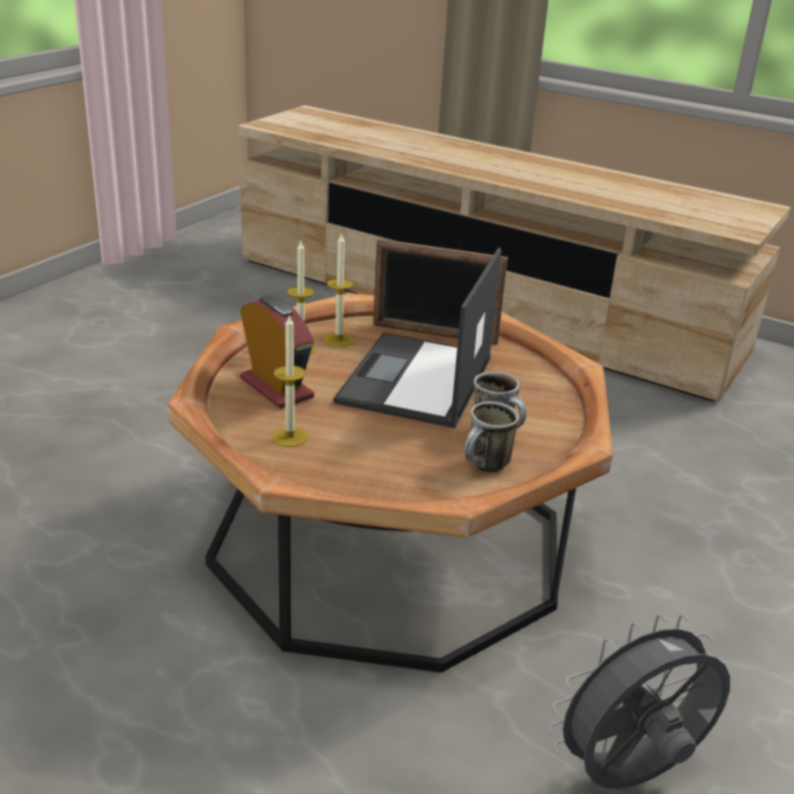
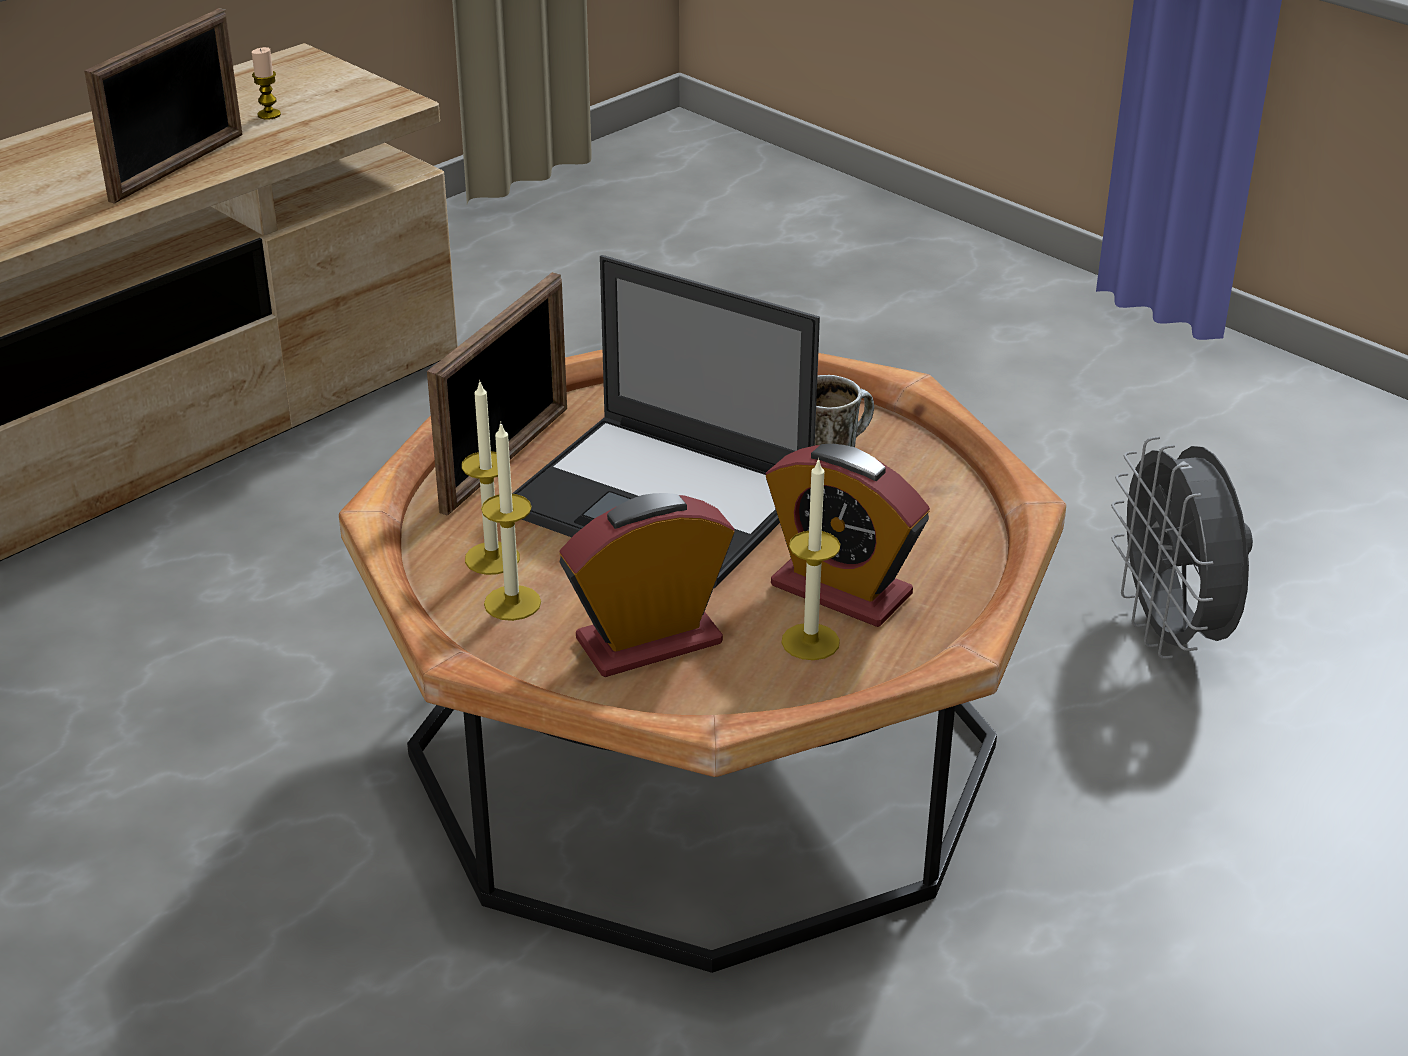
camera: 75 degrees left, 5 degrees up
mug [464,401,519,472] -> none
none -> picture frame [84,8,243,204]
none -> candle [252,47,281,120]
none -> alarm clock [766,444,930,627]

